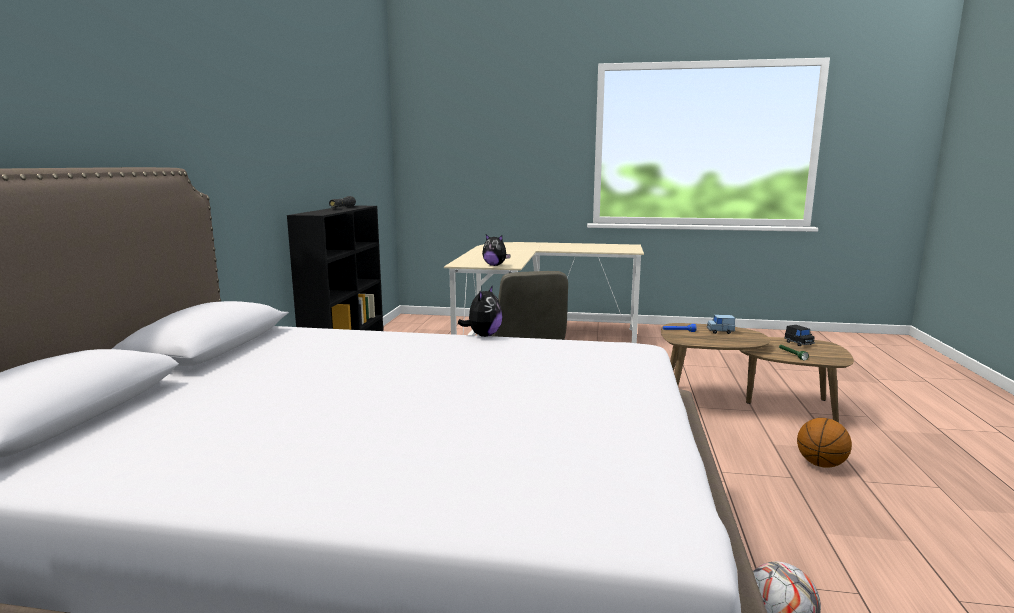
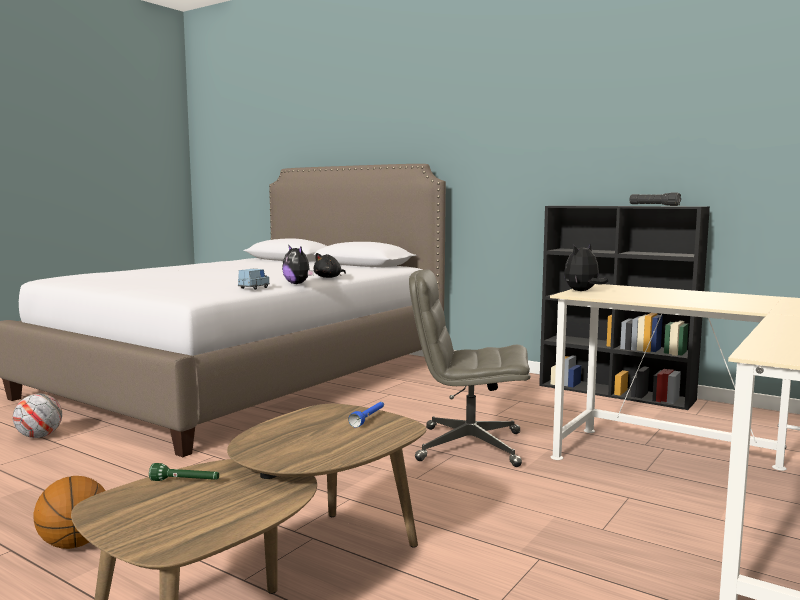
camera: 115 degrees right, 5 degrees down
blue toy car [707,315,735,334] -> blue toy car moved to [238,269,270,290]
black toy car [784,325,815,346] -> none
none -> black plush toy [314,253,346,278]

